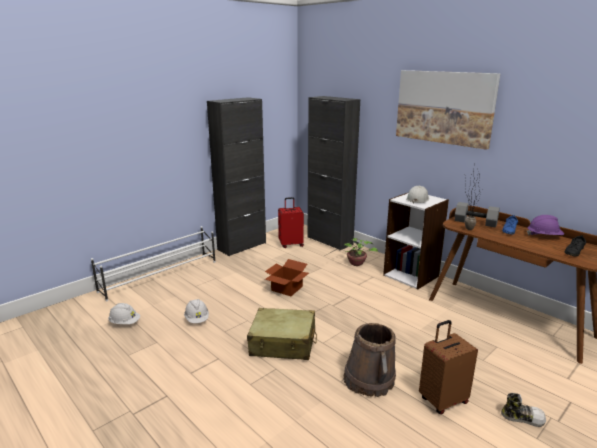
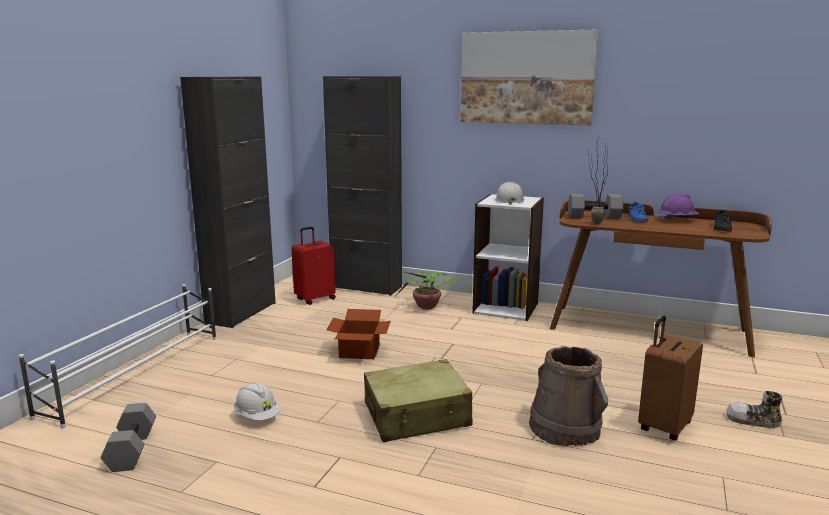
camera: 25 degrees left, 5 degrees down
white hard hat [108,303,140,324] -> grey dumbbell [101,403,156,472]
shoe [501,393,546,427] -> shoe turned 150 degrees counterclockwise [726,391,783,428]

